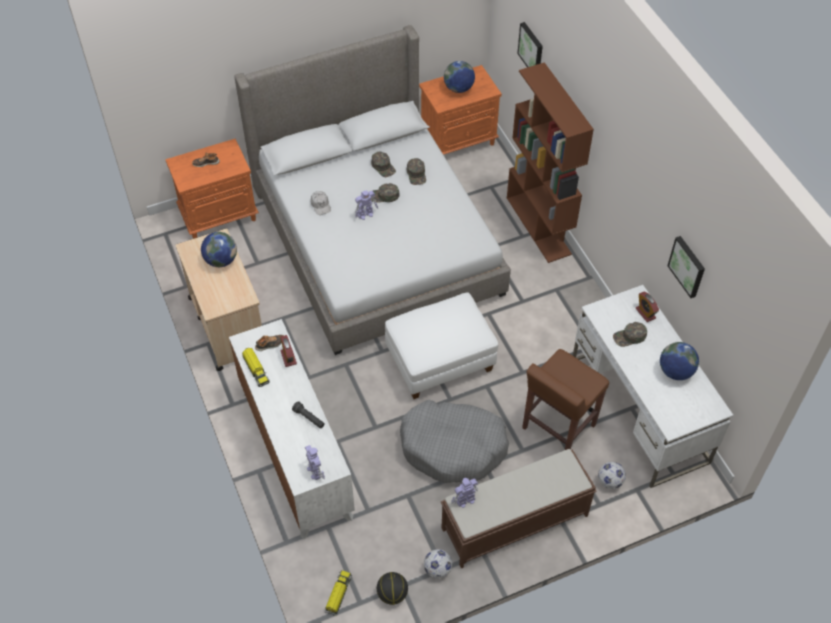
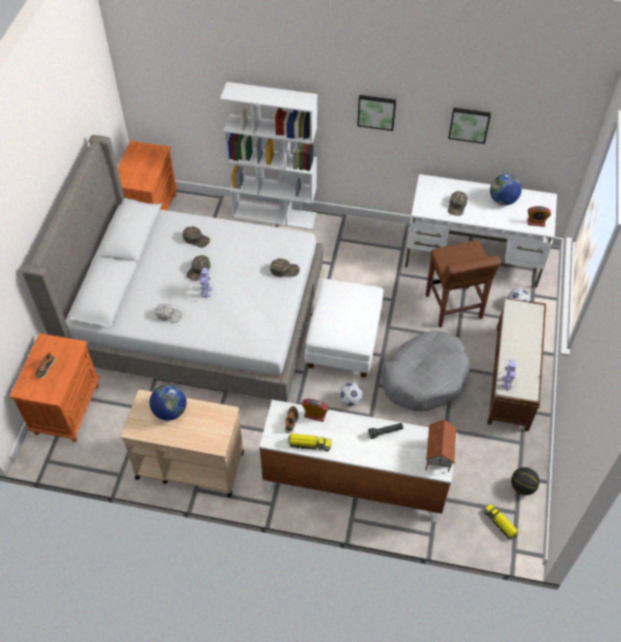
camera: 55 degrees left, 0 degrees up
toy robot [305,445,325,480] -> toy house [425,419,457,472]
green cap [371,152,396,177] -> green cap moved to [270,258,300,277]
football [424,549,452,578] -> football moved to [339,382,363,406]
globe [444,61,475,93] -> none
brown bookcase [507,62,594,263] -> white bookcase [220,82,317,230]
picture [517,22,543,67] -> picture moved to [357,95,396,131]
alarm clock [636,292,659,322] -> alarm clock moved to [527,206,551,227]

